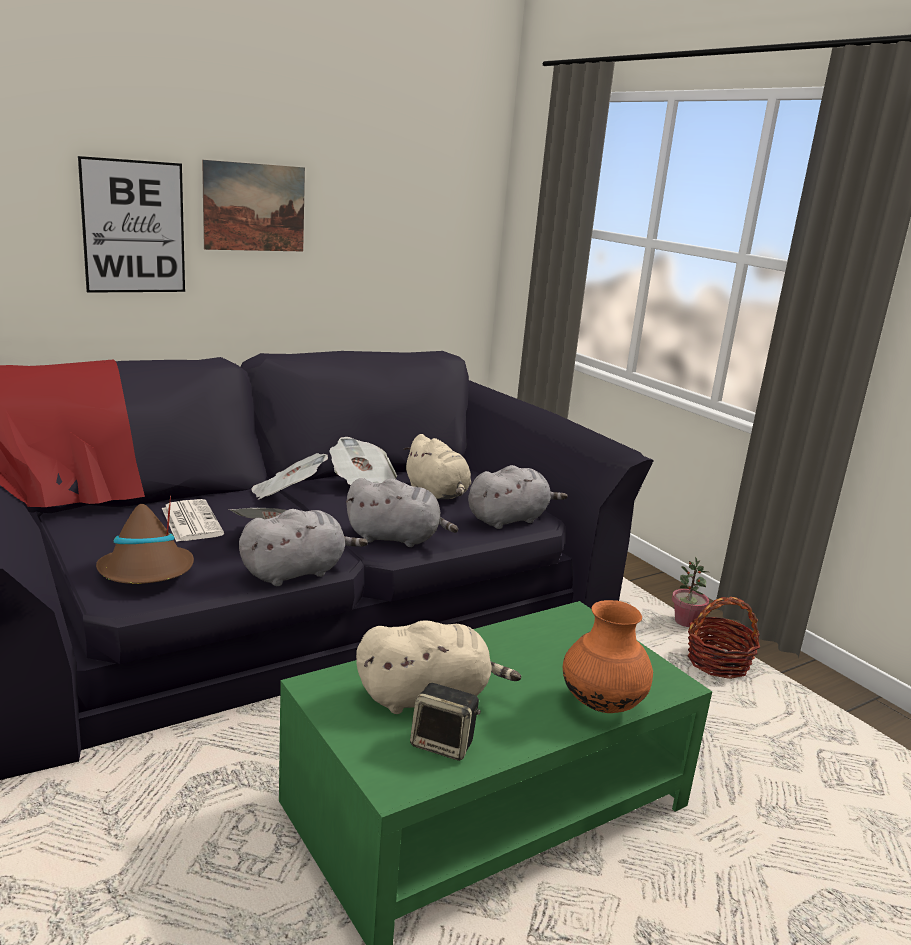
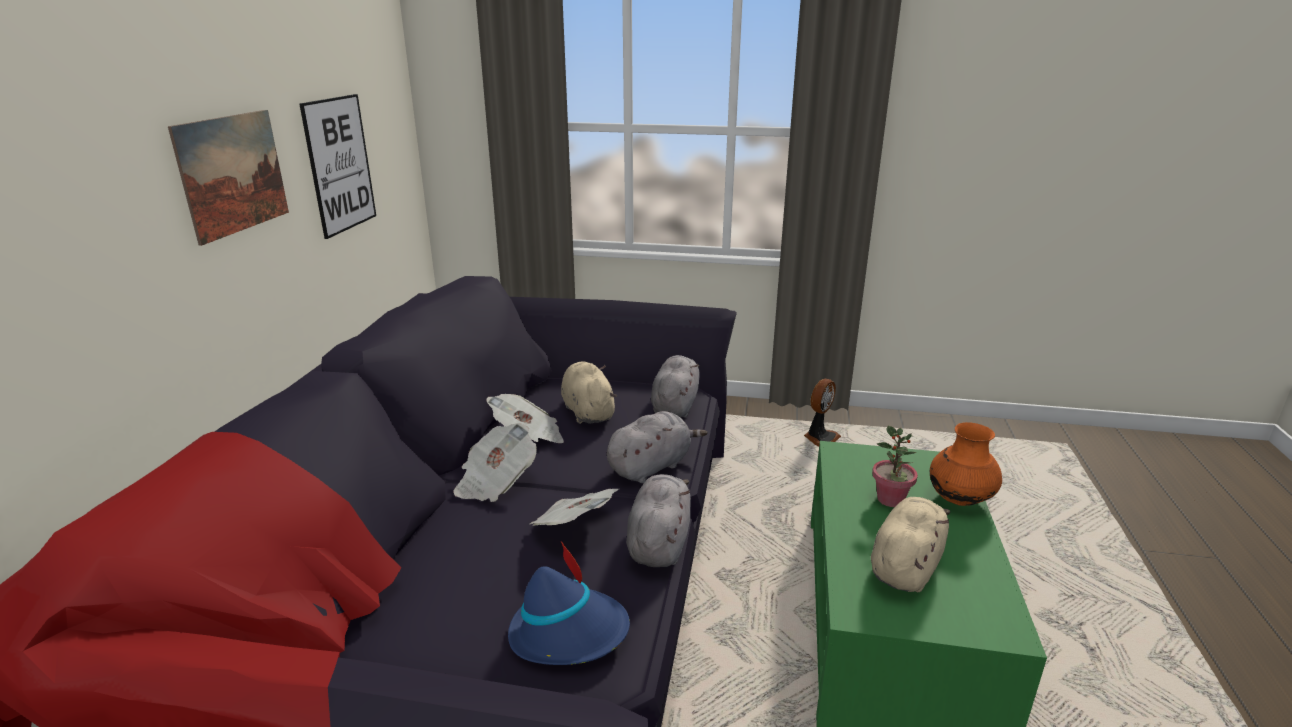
camera: 45 degrees left, 5 degrees up
picture [78,156,185,293] -> picture moved to [299,94,376,239]
brown hat [96,495,194,584] -> blue hat [508,541,630,665]
newspaper [162,499,224,542] -> none
beige plush toy [403,434,471,499] -> beige plush toy turned 120 degrees counterclockwise [561,362,617,424]
speaker [410,683,481,761] -> none
potted plant [672,557,709,627] -> potted plant moved to [872,426,918,507]
basket [687,597,760,679] -> fan [804,379,841,447]

